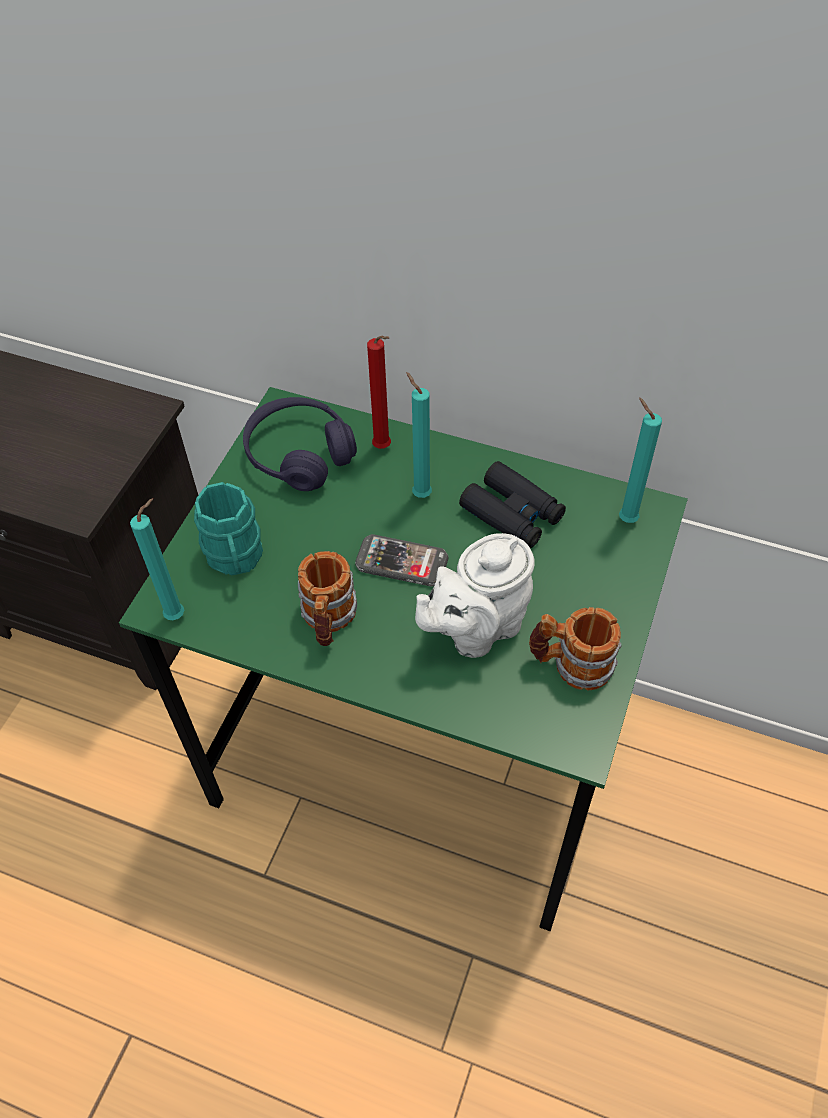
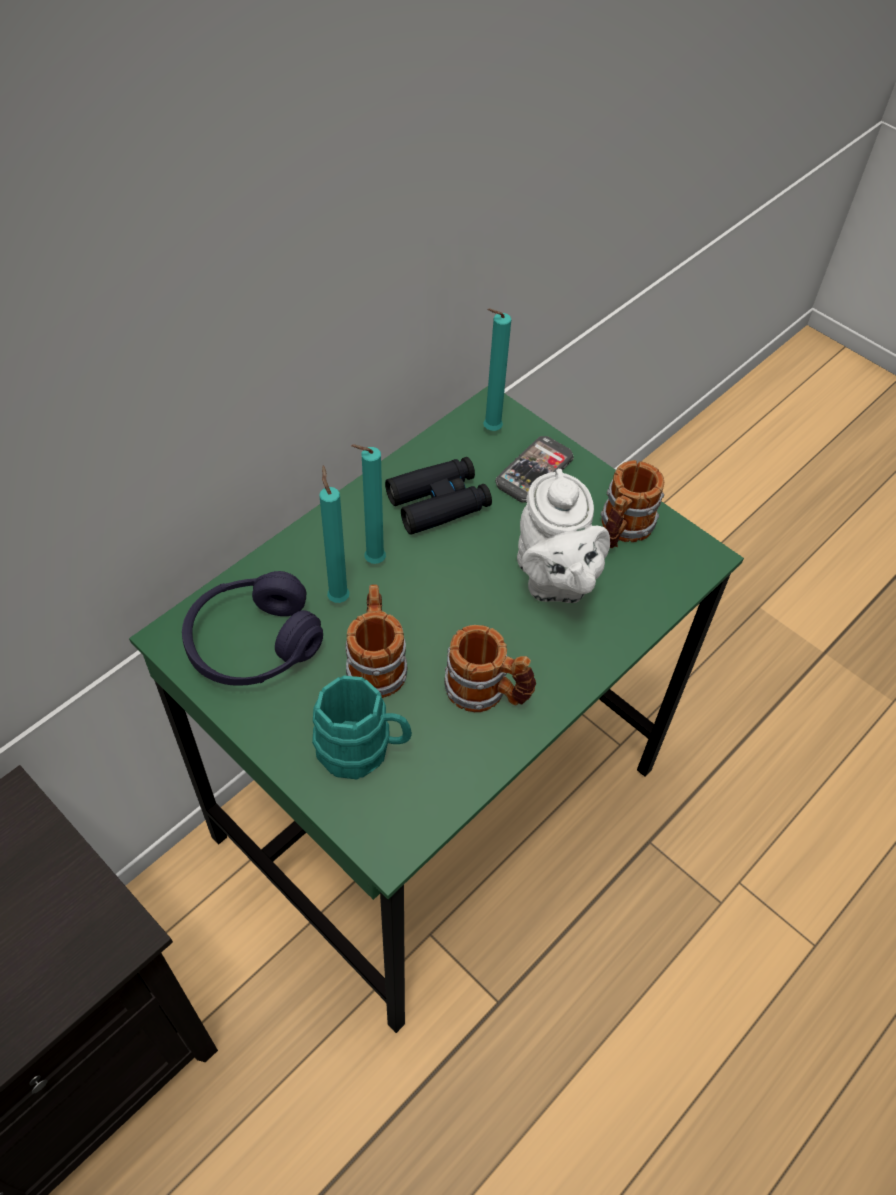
camera: 70 degrees left, 0 degrees up
turquoise candle [130,498,184,620] -> turquoise candle moved to [319,465,350,603]
phone [355,534,448,587] -> phone moved to [495,436,574,503]
red candle [367,336,391,449] -> none
none -> mug [345,584,407,698]

